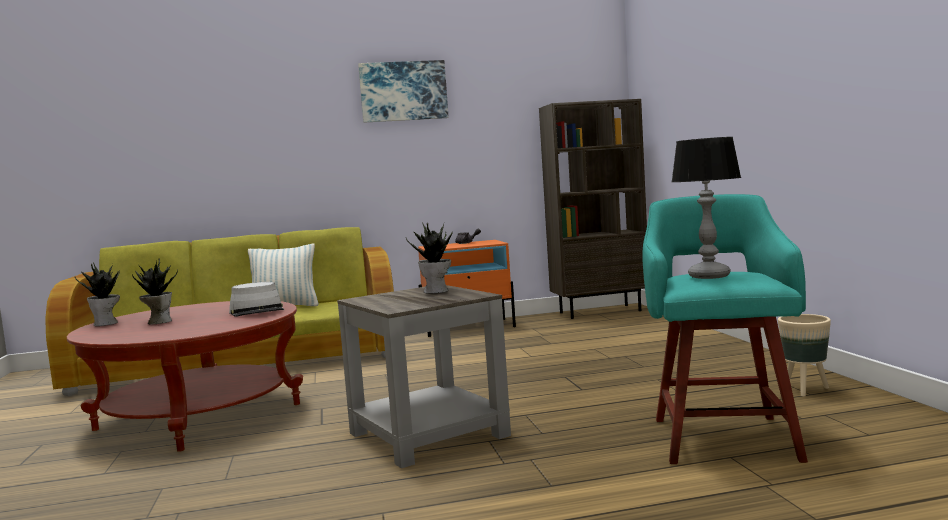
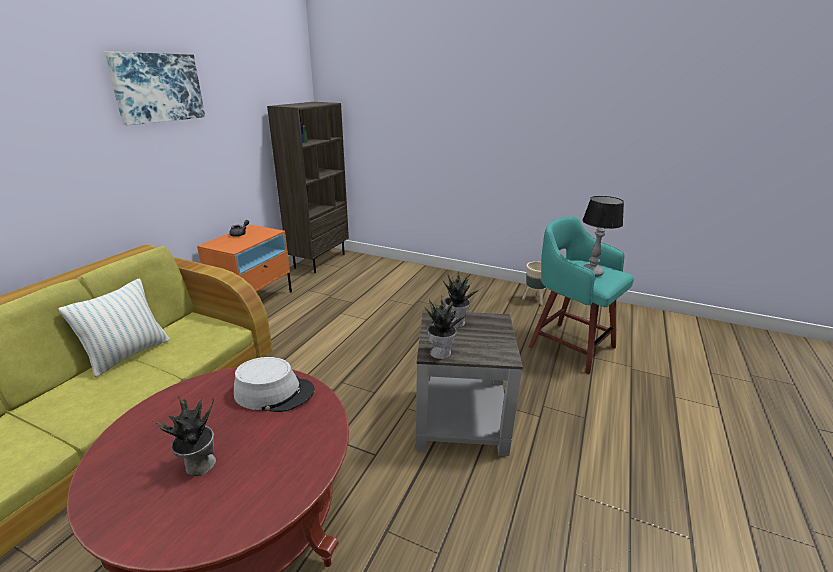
camera: 55 degrees left, 20 degrees up
potted plant [75,263,120,326] -> potted plant moved to [424,297,469,359]

